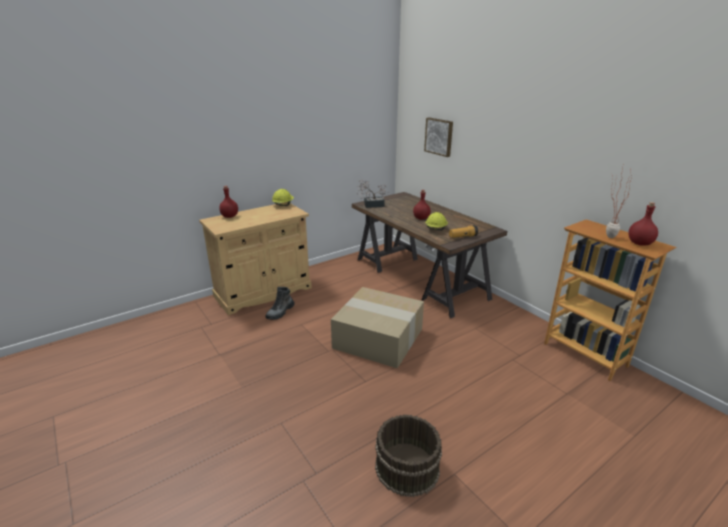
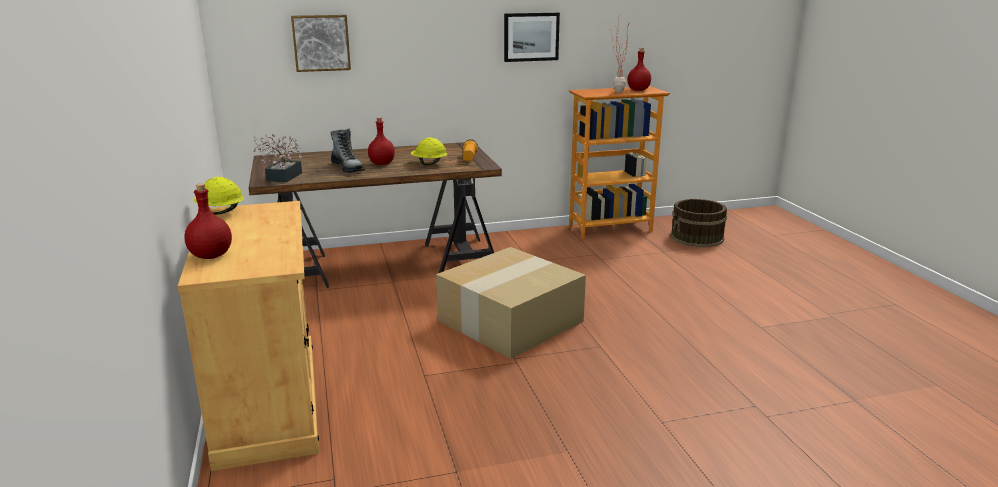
camera: 70 degrees left, 5 degrees down
boot [265,287,295,320] -> boot moved to [331,128,365,173]
brown bucket [375,414,442,497] -> brown bucket moved to [670,199,727,247]
none -> picture [504,13,560,62]

